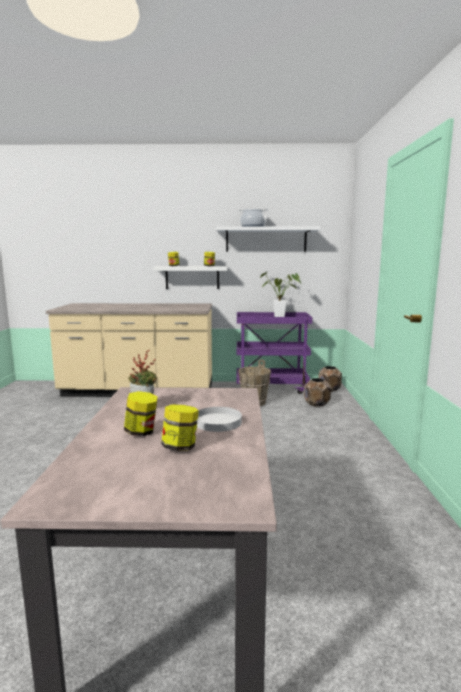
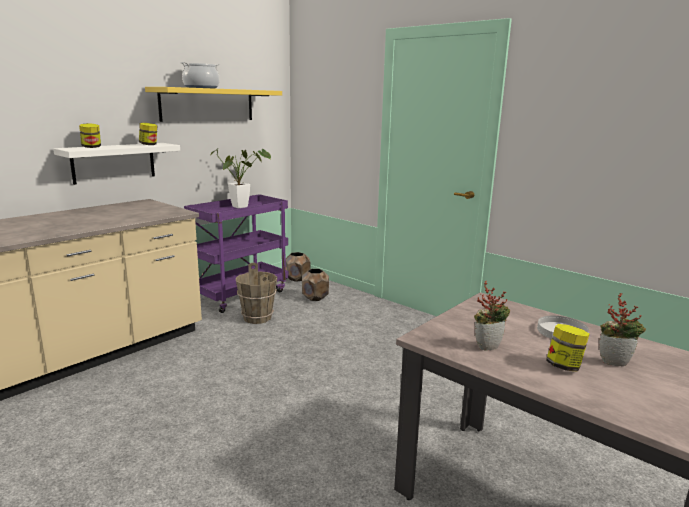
camera: 50 degrees left, 5 degrees up
jar [161,405,199,451] -> potted plant [599,293,646,366]
white shelf [216,226,321,252] -> yellow shelf [145,87,282,122]

